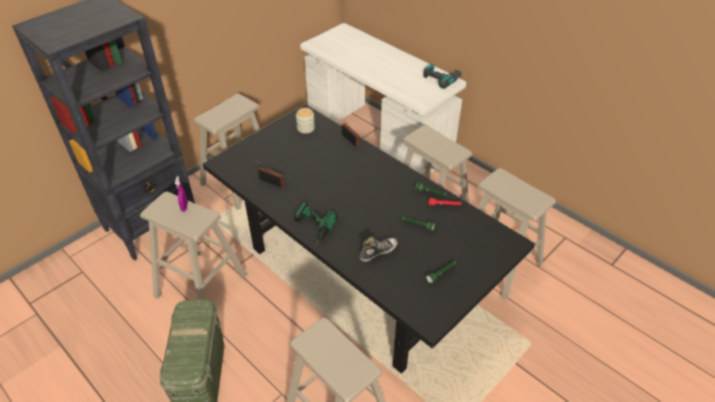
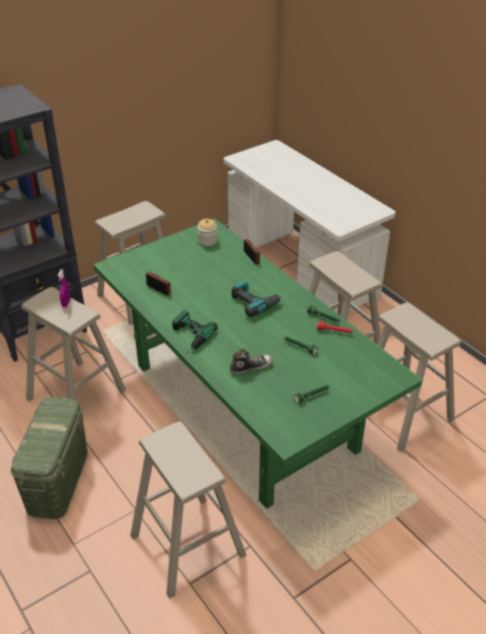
camera: 10 degrees right, 5 degrees down
black dining table [203,105,535,374] -> green dining table [93,219,422,509]
power drill [423,63,462,89] -> power drill moved to [232,281,282,317]

